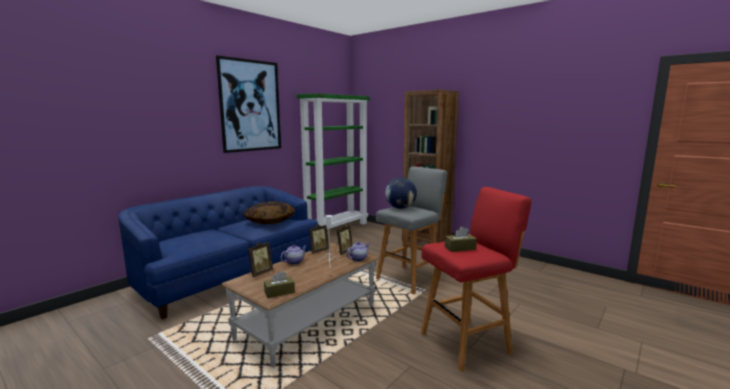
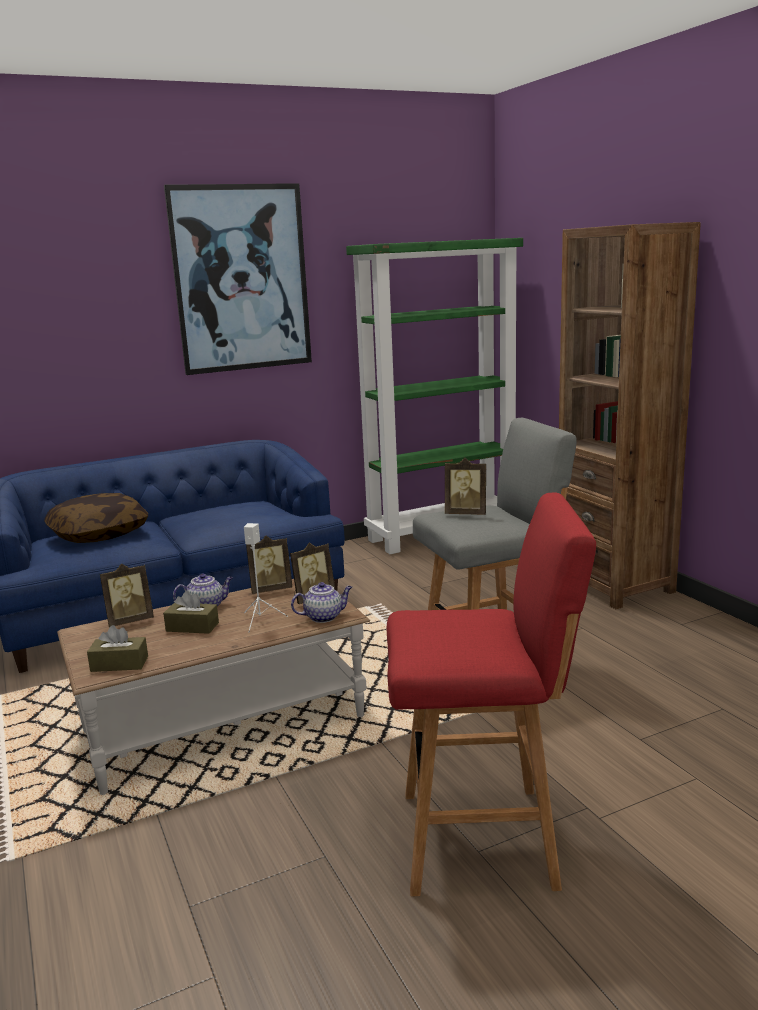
camera: 25 degrees right, 5 degrees up
pillow [242,201,295,224] -> pillow moved to [44,493,148,543]
globe [385,177,417,209] -> picture frame [445,458,486,515]
brown tissue box [445,226,477,252] -> brown tissue box moved to [163,591,219,634]

